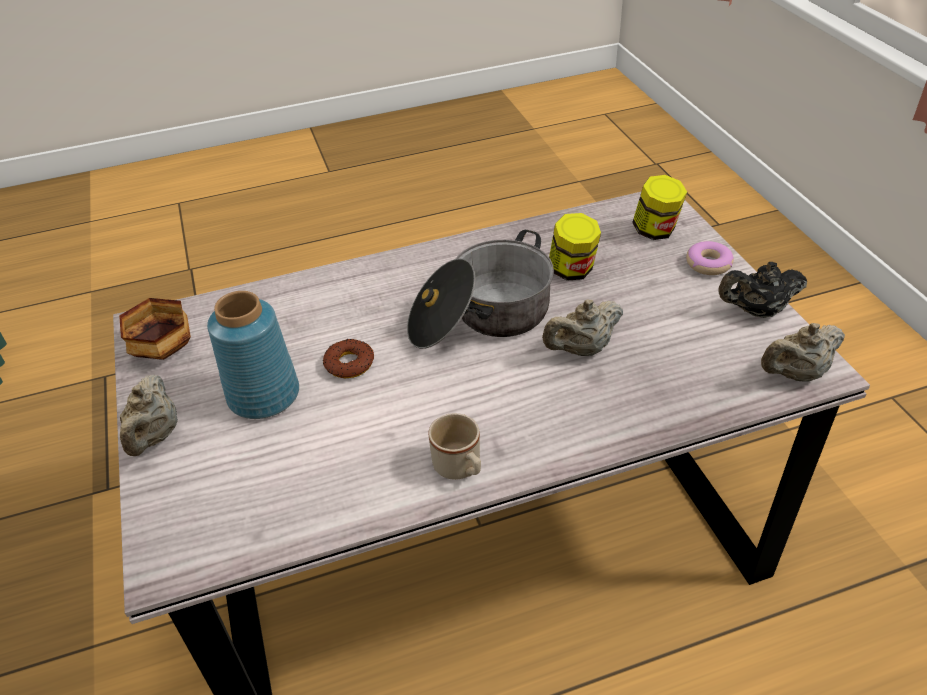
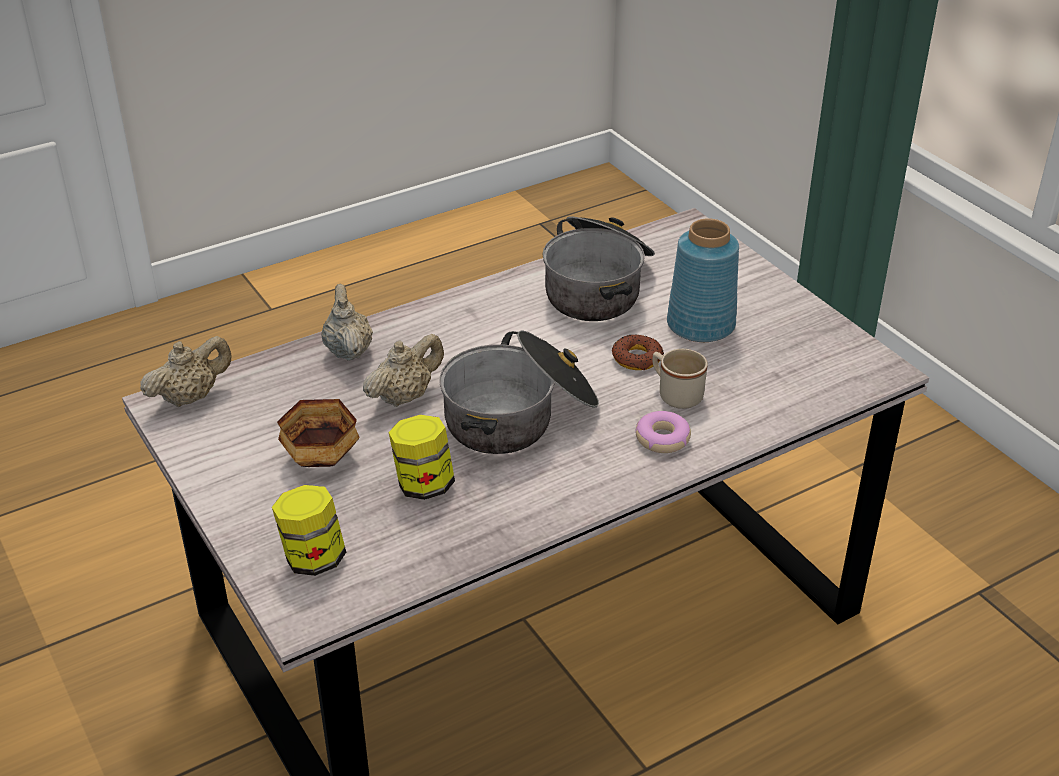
camera: 165 degrees right, 5 degrees down
bowl [119,298,191,360] -> bowl moved to [277,399,360,467]
beige teapot [120,375,178,456] -> beige teapot moved to [321,284,373,361]
beige mug [429,413,481,480] -> beige mug moved to [653,349,708,409]
donut [686,241,734,275] -> donut moved to [635,411,691,453]
black teapot [718,262,807,318] -> none
none -> cooking pot [543,217,655,321]

